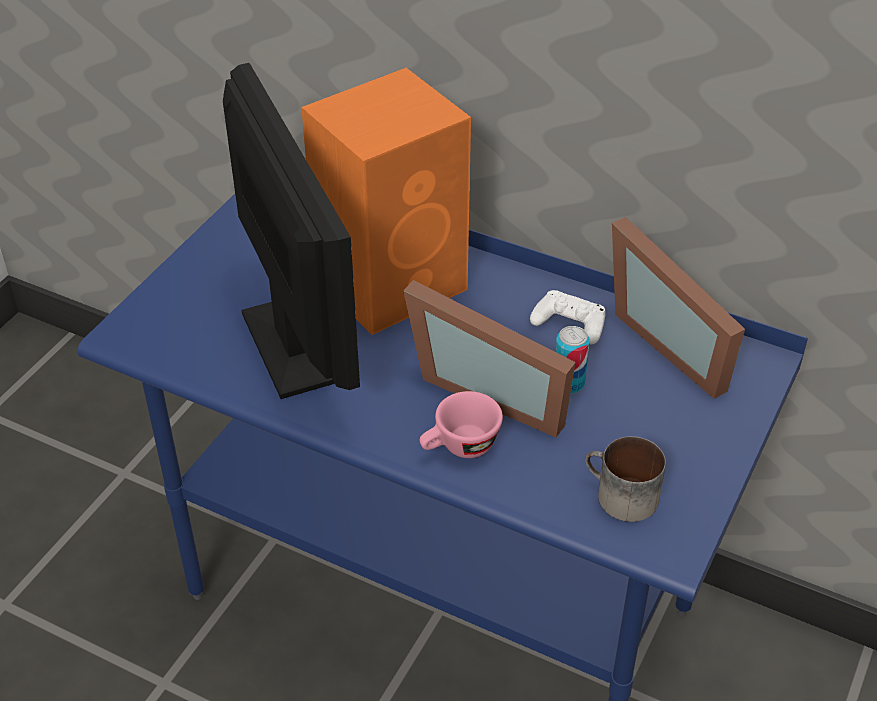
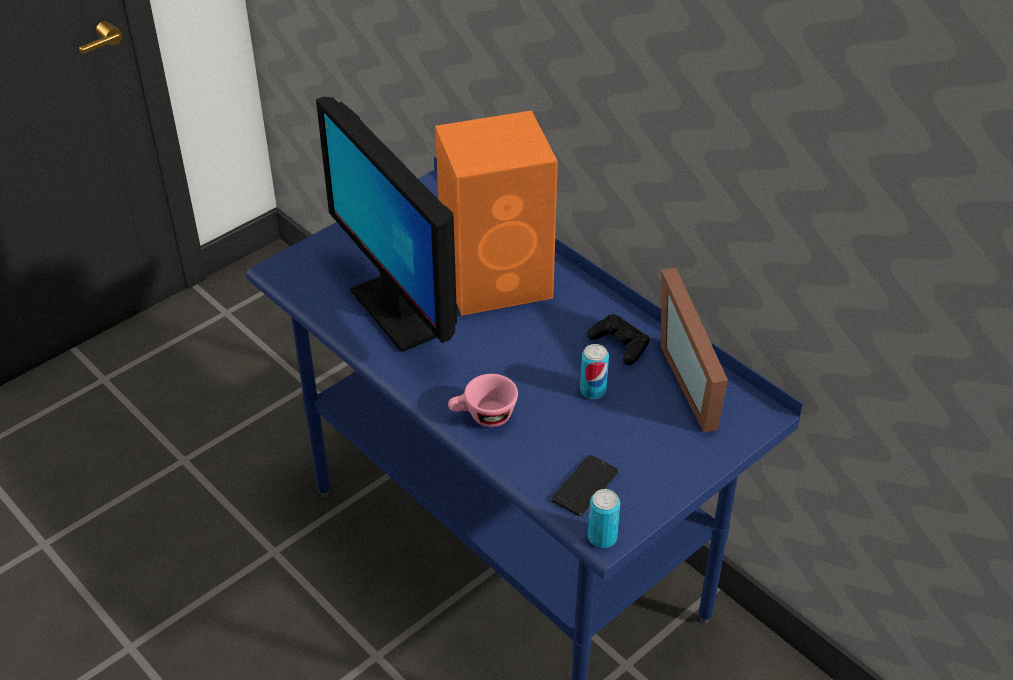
camera: 20 degrees right, 0 degrees up
monitor [223,63,360,399] -> monitor turned 150 degrees clockwise [316,97,457,352]
picture frame [403,280,576,437] -> none
white game controller [530,290,606,345] -> black game controller [587,314,650,365]
mug [585,436,666,522] -> phone [551,455,618,516]
none -> can [588,489,620,548]

